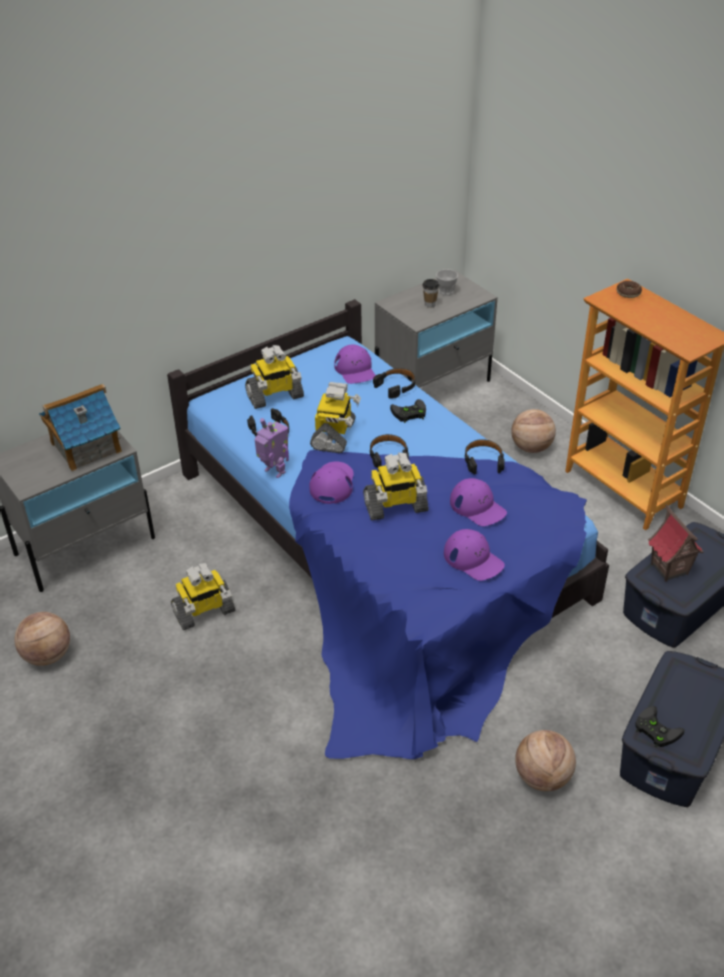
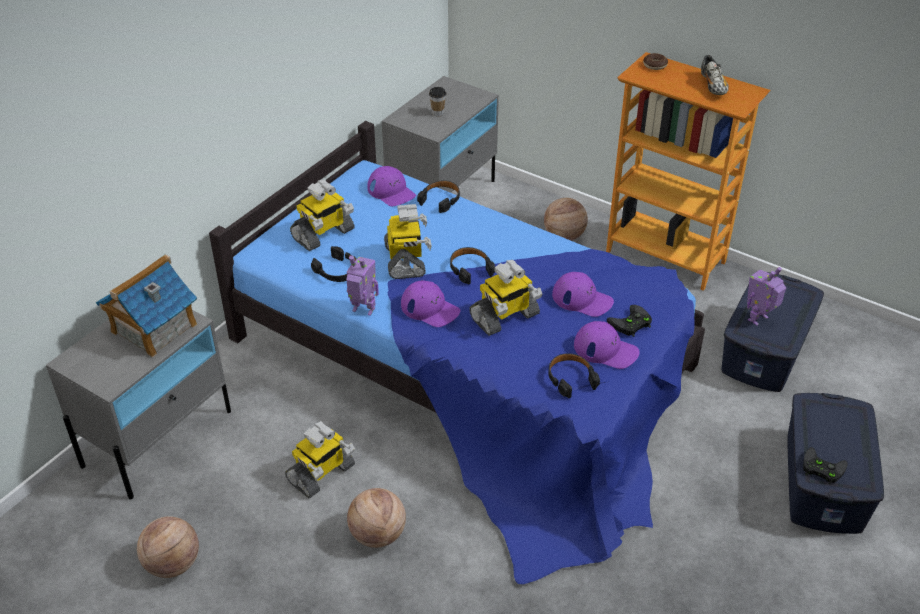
camera: 20 degrees left, 0 degrees up
purple cap [309,461,354,504] -> purple cap turned 135 degrees clockwise [401,280,460,327]
black game controller [390,399,426,423] -> black game controller moved to [607,305,652,337]
cup [436,269,458,296] -> none
black headphones [465,439,505,475] -> black headphones moved to [548,353,600,398]
basketball [515,730,576,791] -> basketball moved to [347,488,406,548]
toy house [648,504,703,581] -> toy robot [747,267,786,325]
none -> shoe [701,55,729,95]

